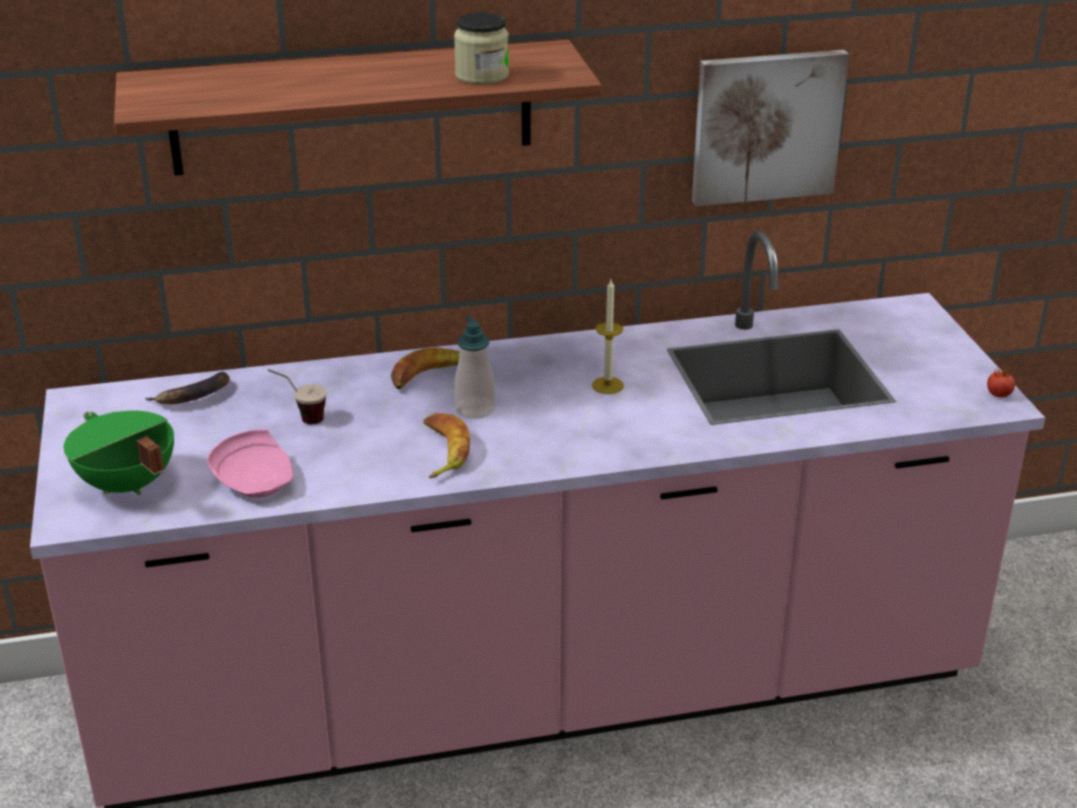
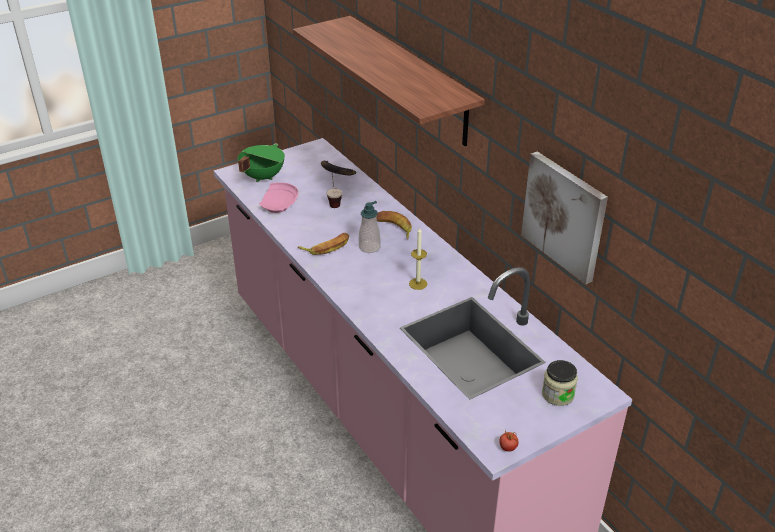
camera: 70 degrees right, 5 degrees up
jar [454,12,509,84] -> jar moved to [542,360,578,406]

